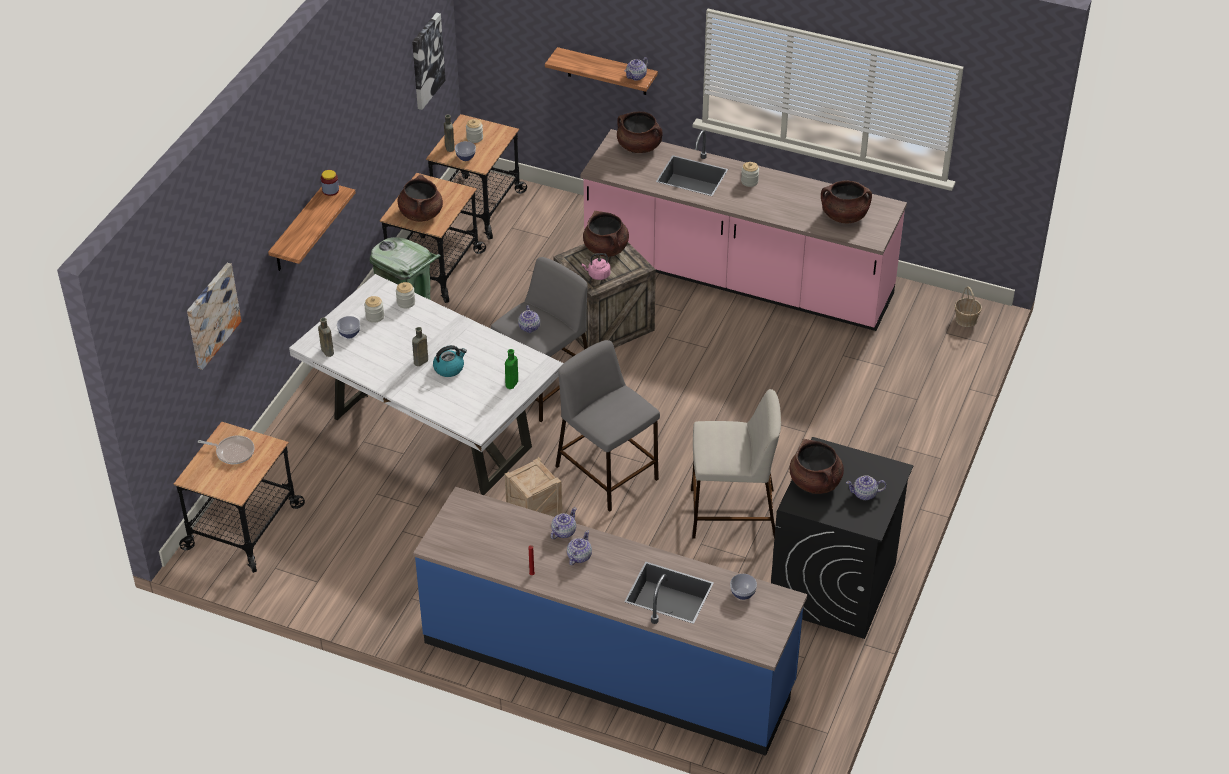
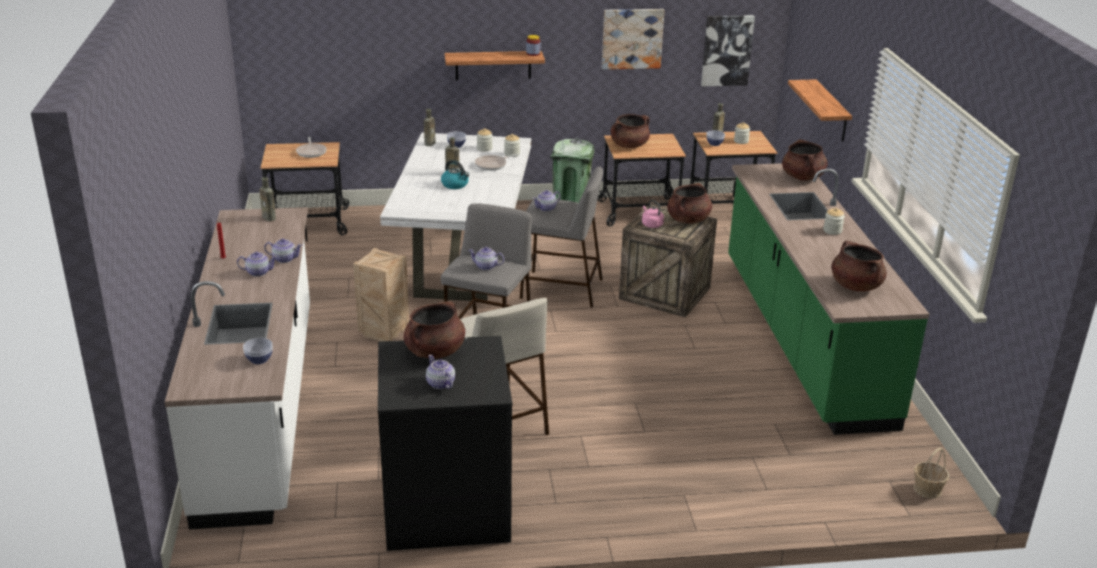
camera: 60 degrees right, 15 degrees down
picture [187,263,241,370] -> picture moved to [602,9,664,70]
blue counter [413,487,807,756] -> white counter [165,207,310,530]
green bottle [505,349,518,389] -> none
pink counter [580,129,907,331] -> green counter [728,163,929,435]
teapot [625,57,648,81] -> teapot moved to [468,247,504,270]
none -> brown bottle [260,177,276,221]
none -> frying pan [475,154,519,171]

